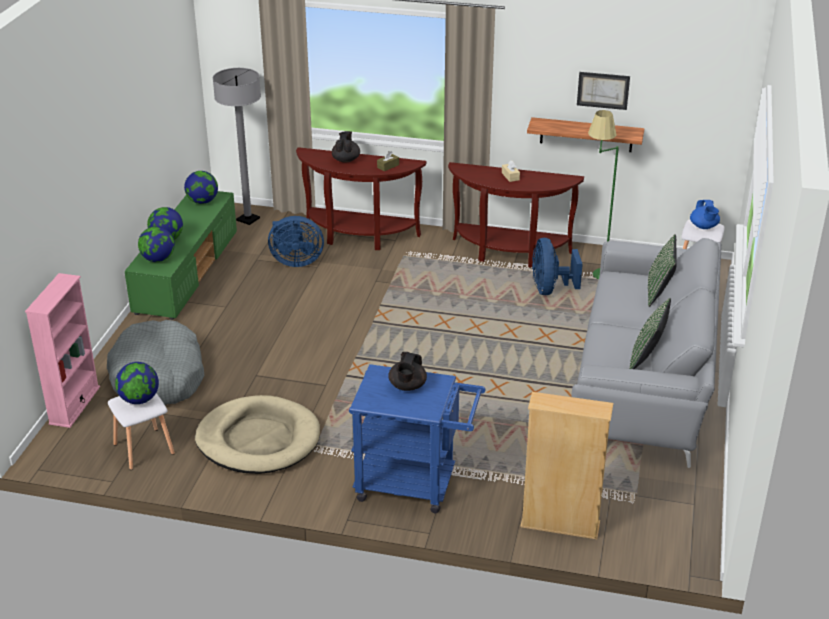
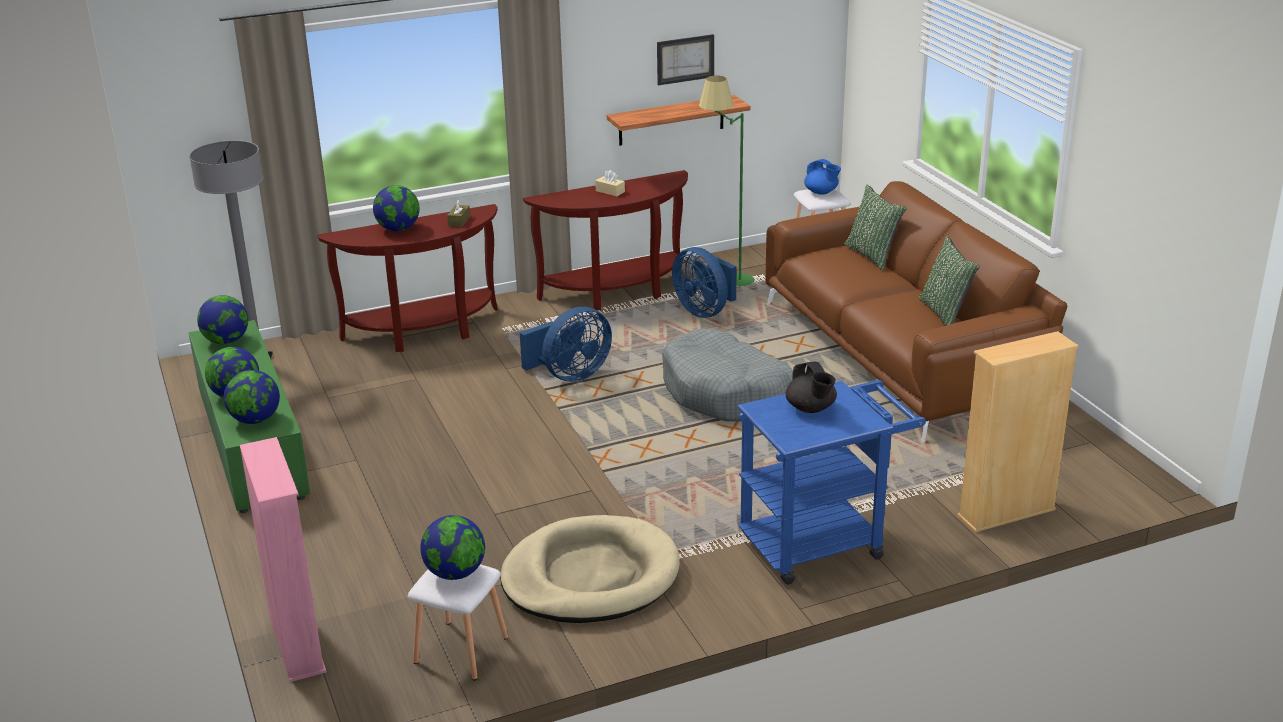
camera: 35 degrees left, 5 degrees down
grey dog bed [107,320,204,405] -> grey dog bed moved to [662,328,793,422]
blue fan [268,216,324,267] -> blue fan moved to [520,307,612,382]
black teapot [332,131,360,162] -> globe [373,185,419,231]
grey sofa [571,238,722,468] -> brown sofa [765,181,1067,443]

